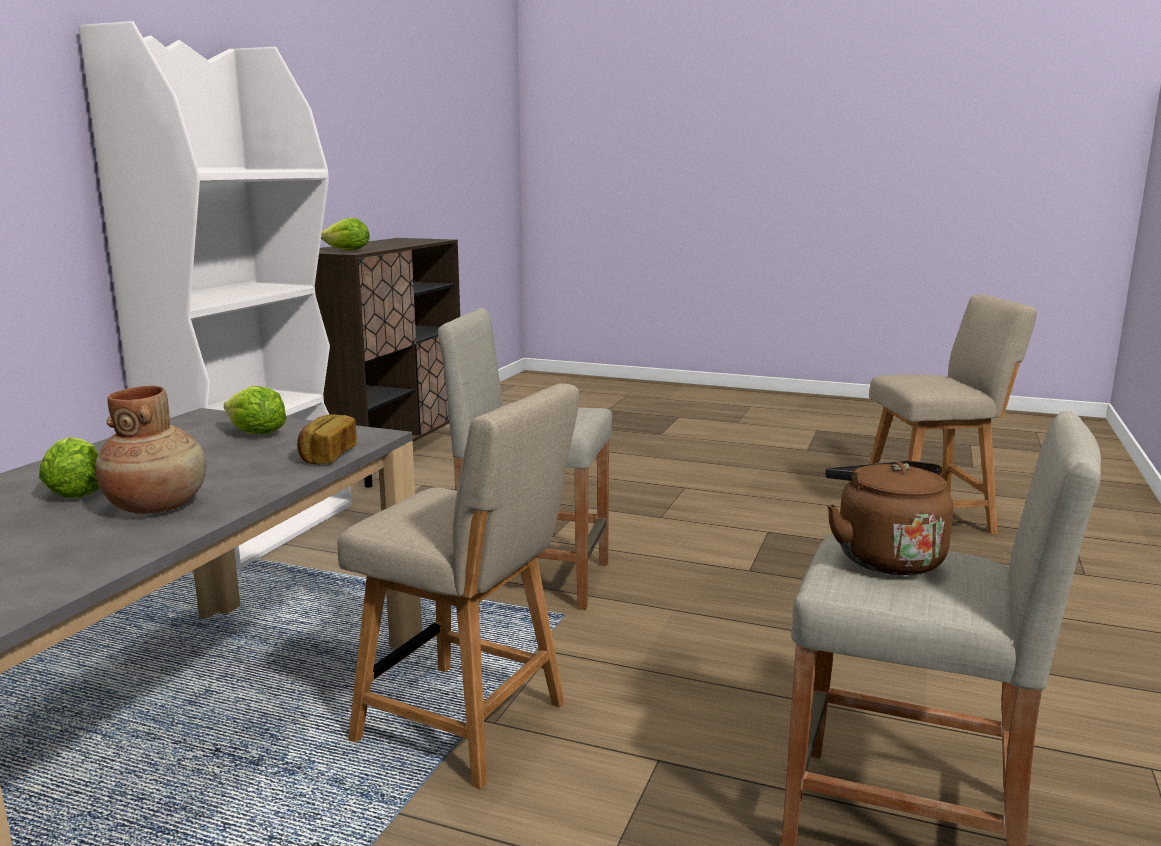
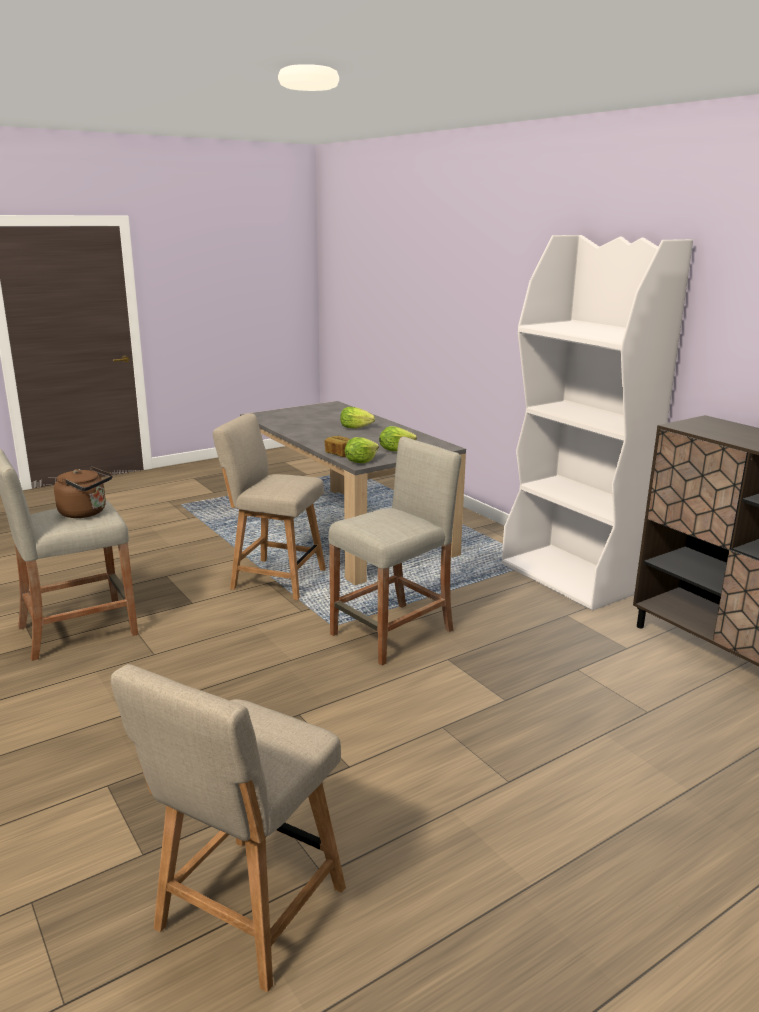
camera: 125 degrees right, 5 degrees up
brown vase [95,386,206,514] -> none
lettuce [321,218,370,250] -> lettuce moved to [345,437,379,463]
beige chair [338,383,579,789] -> beige chair turned 45 degrees clockwise [213,413,326,600]

